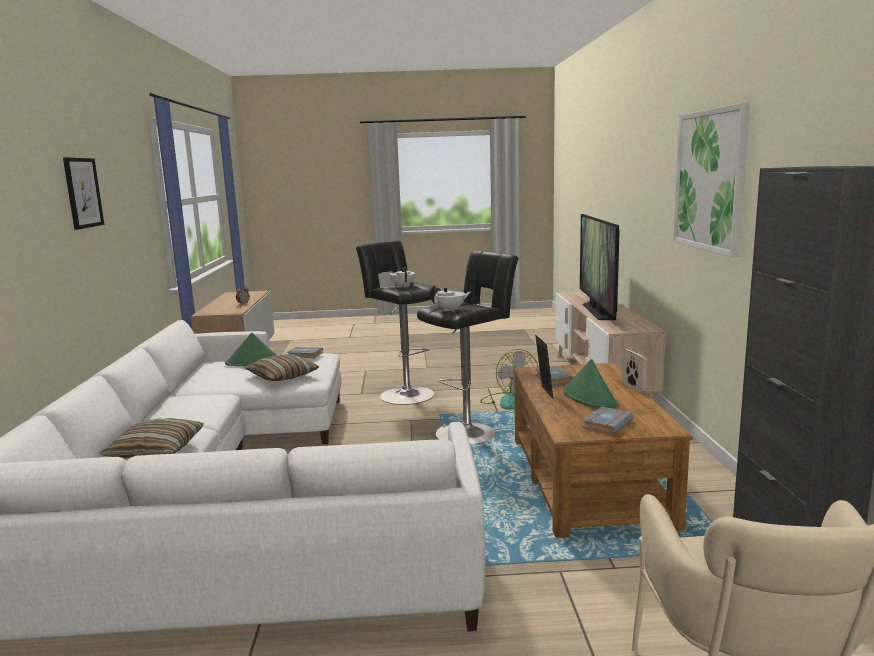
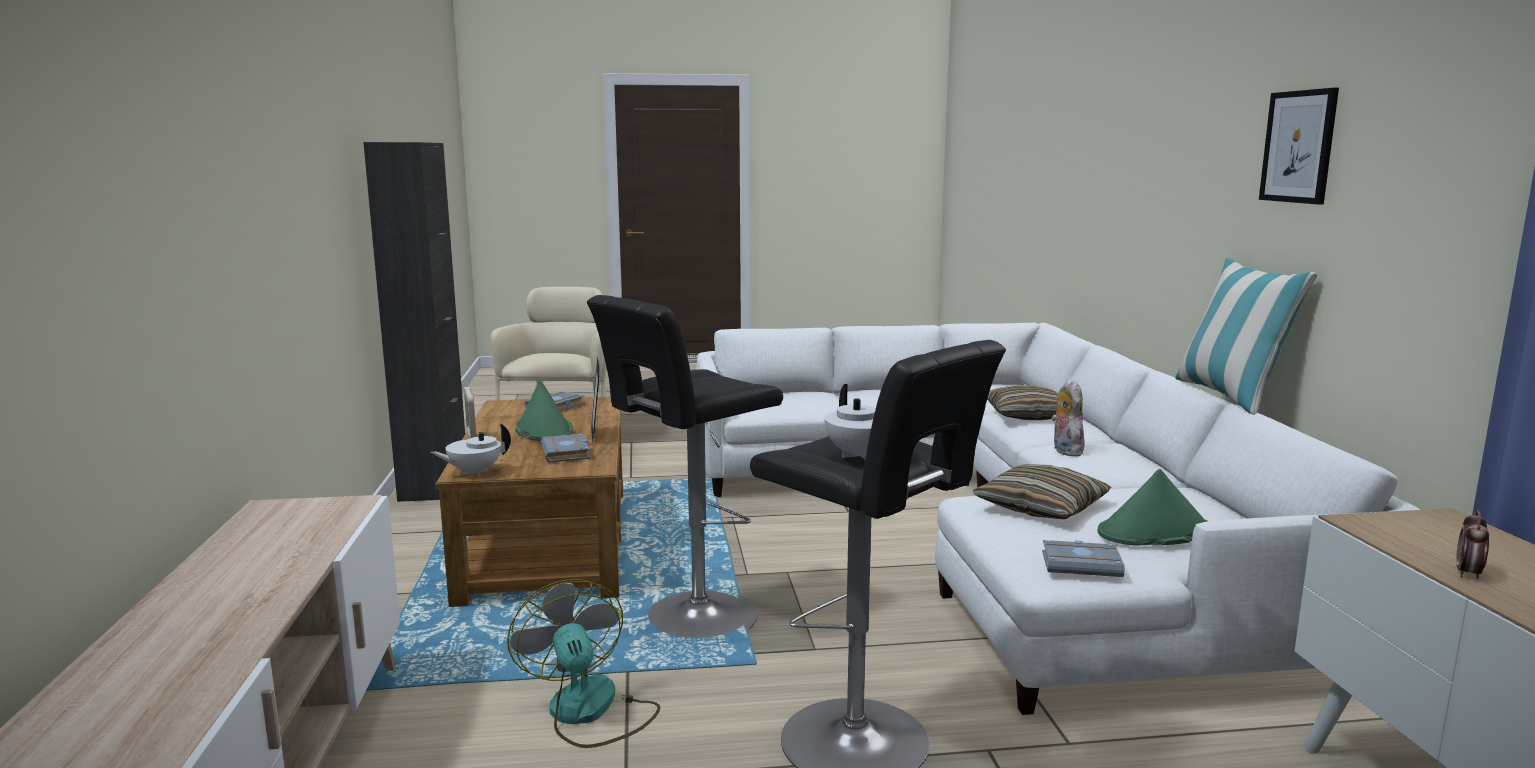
camera: 175 degrees right, 0 degrees up
white teapot [430,285,471,312] -> white teapot moved to [430,423,511,476]
television [580,214,620,320] -> none
picture [673,103,750,257] -> none
none -> plush toy [1051,379,1085,457]
none -> pillow [1175,258,1317,415]

